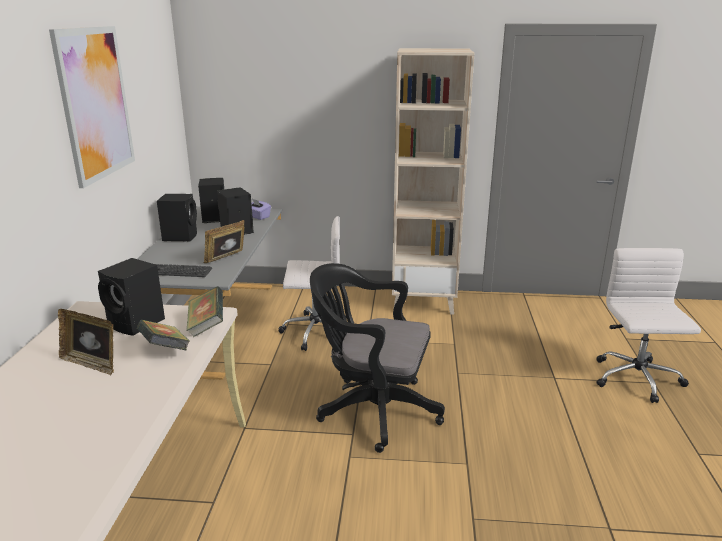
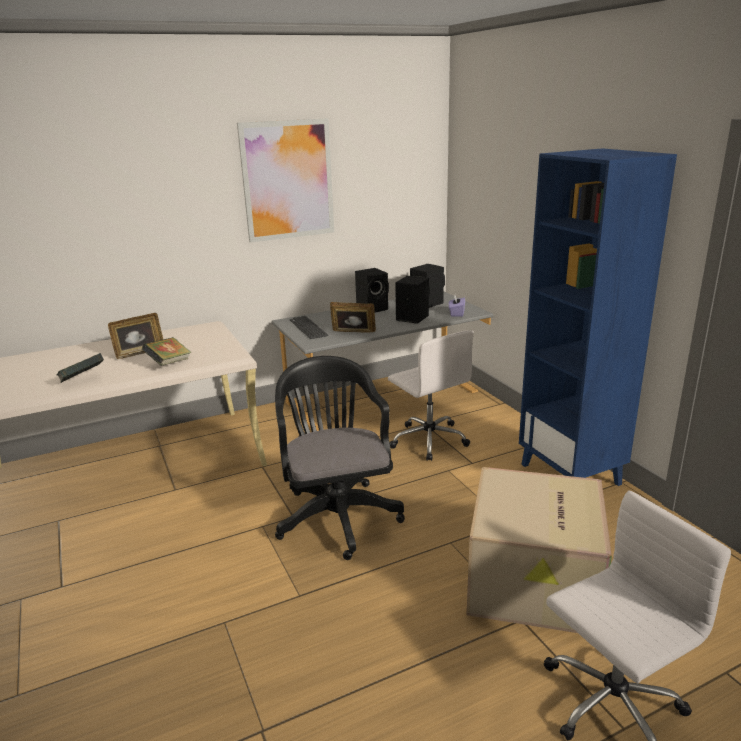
camera: 60 degrees right, 0 degrees up
picture frame [58,309,114,375] -> picture frame turned 120 degrees counterclockwise [108,313,163,359]
black speaker [98,258,165,336] -> none
book [186,287,223,338] -> book moved to [57,353,104,383]
beige bookcase [392,48,474,315] -> blue bookcase [519,148,677,486]
none -> cardboard box [467,467,612,633]

